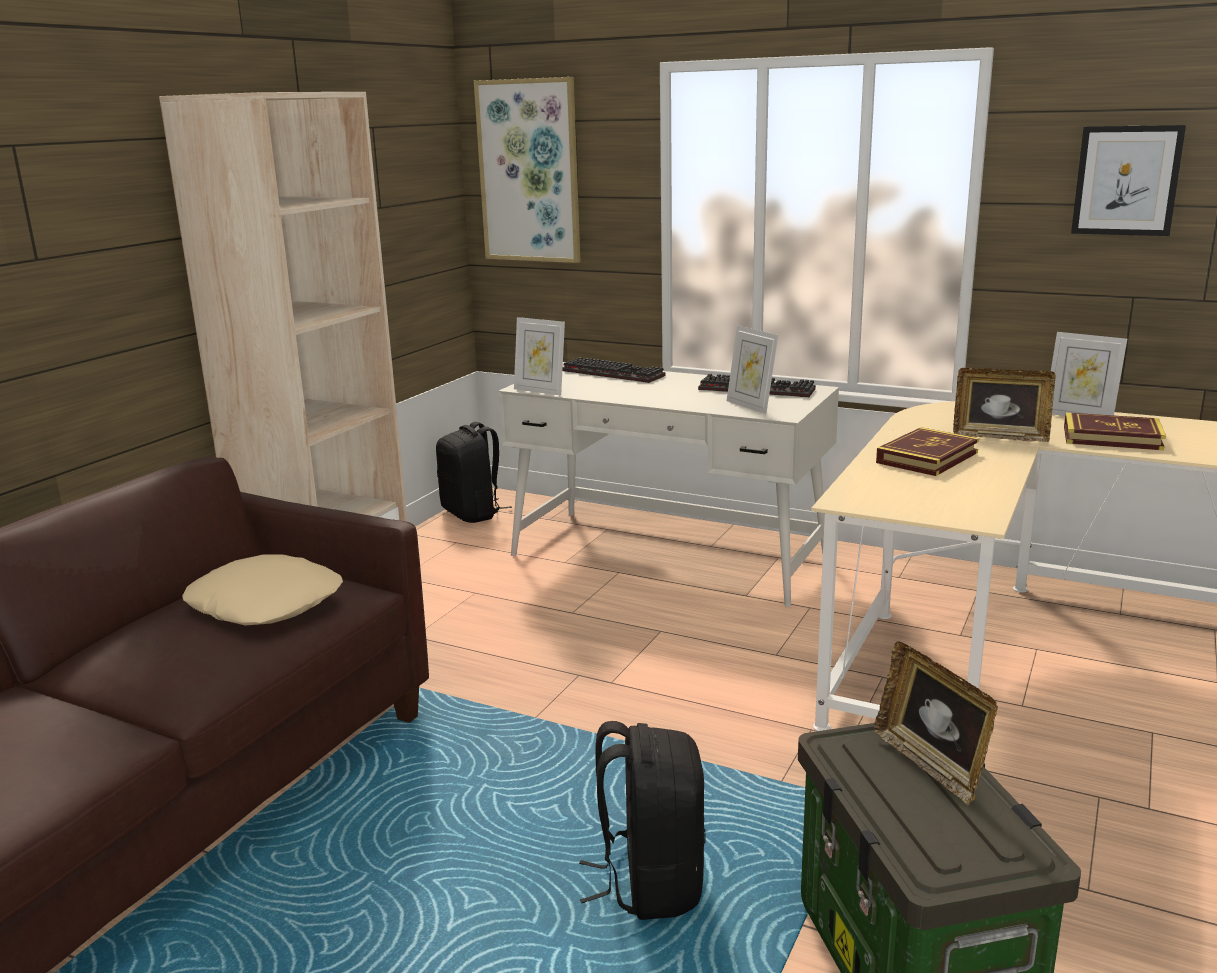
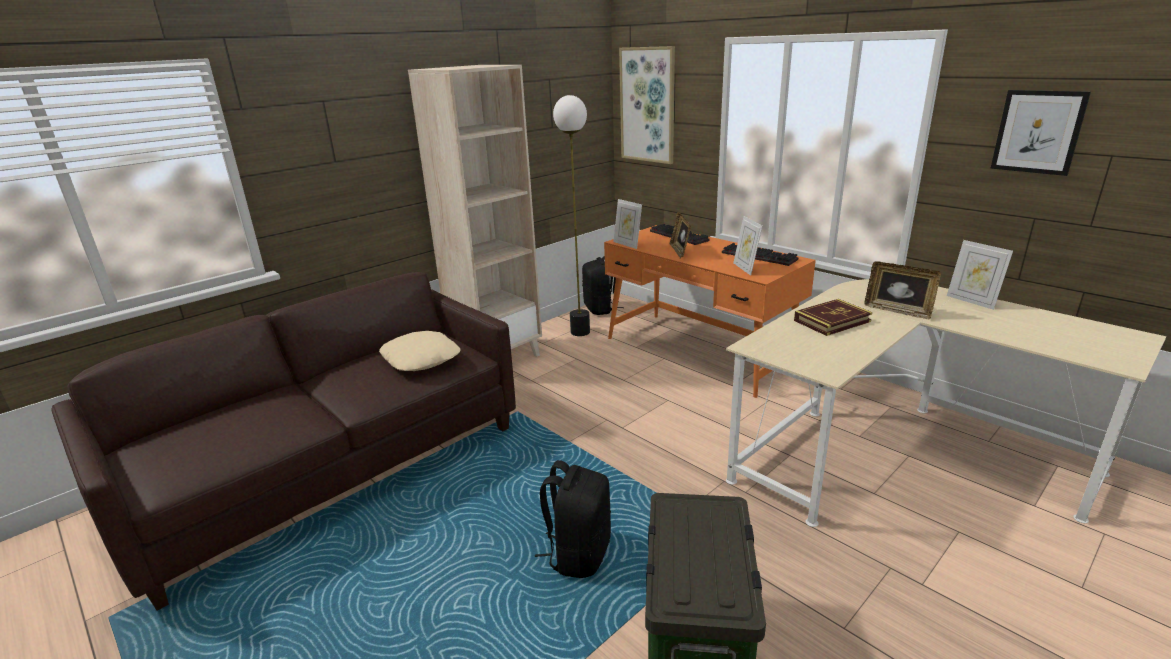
camera: 20 degrees right, 5 degrees up
white desk [498,362,839,607] -> orange desk [604,225,816,398]
picture frame [874,642,998,805] -> picture frame moved to [670,212,691,258]
book [1064,413,1166,450] -> none
none -> floor lamp [553,95,590,336]

